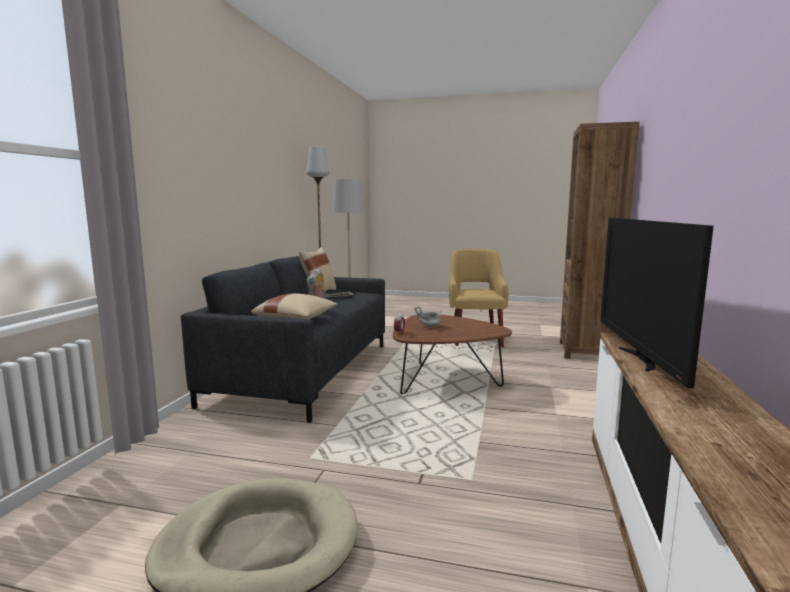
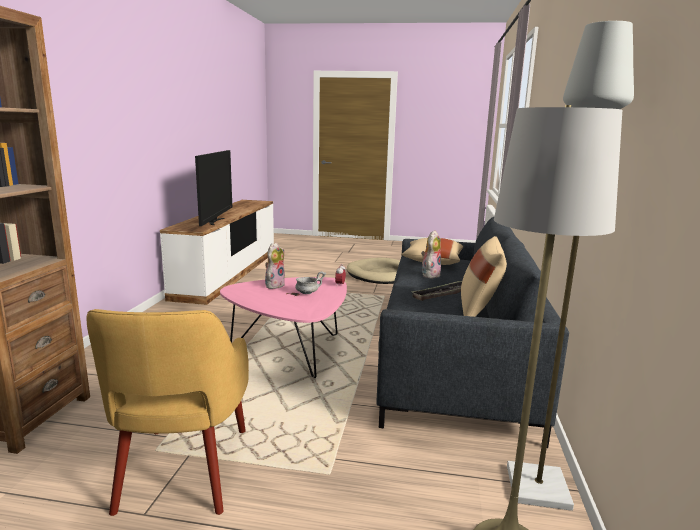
camera: 175 degrees right, 5 degrees up
brown coffee table [393,314,512,394] -> pink coffee table [220,277,347,378]
none -> plush toy [265,242,285,289]

